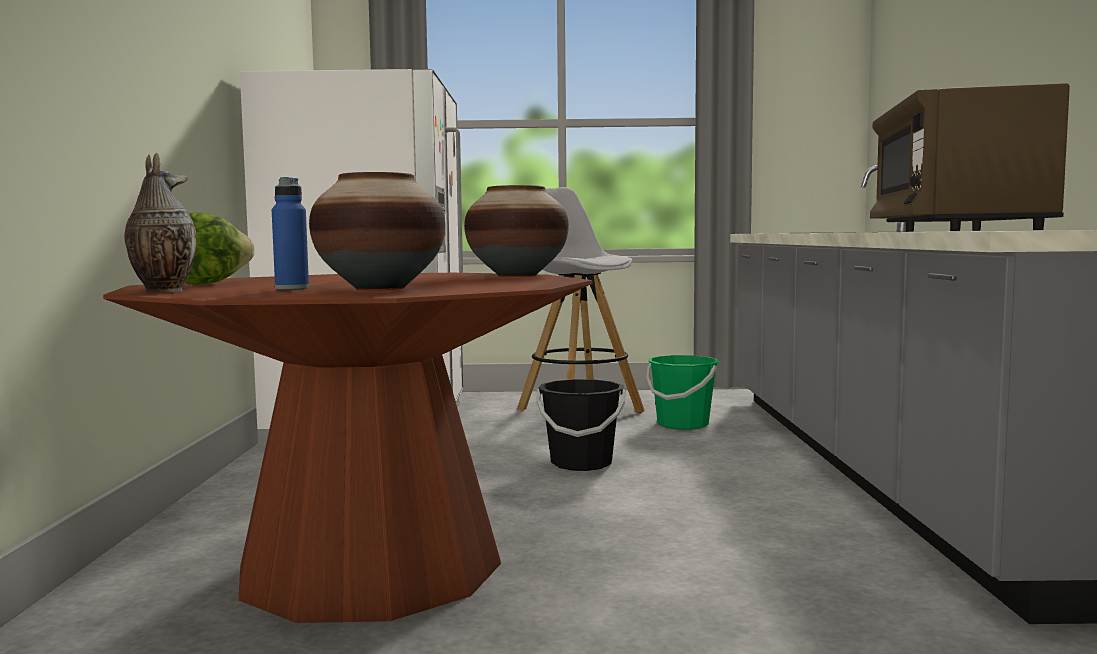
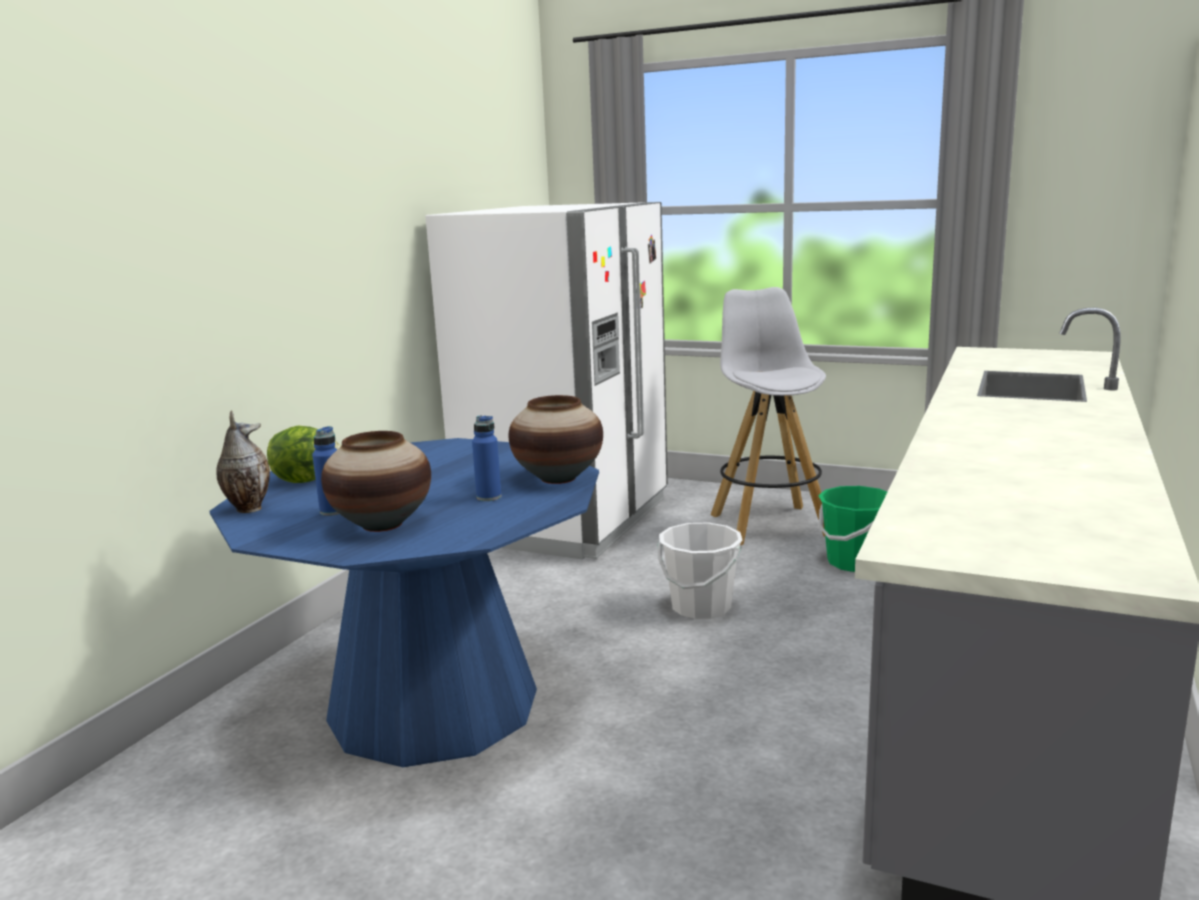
camera: 25 degrees right, 10 degrees up
brown dining table [103,273,592,623] -> blue dining table [209,438,599,767]
black bucket [536,379,625,471] -> white bucket [658,522,743,619]
brown microwave [870,83,1070,231] -> none
none -> blue bottle [472,415,501,501]

